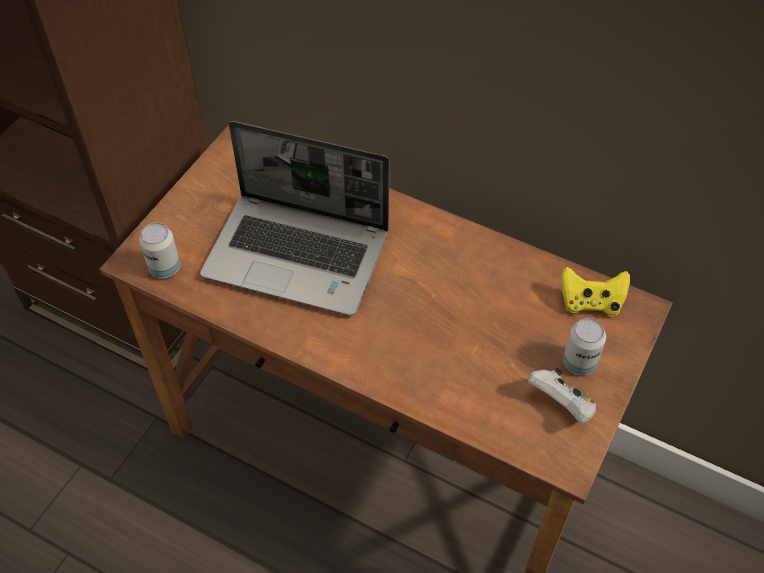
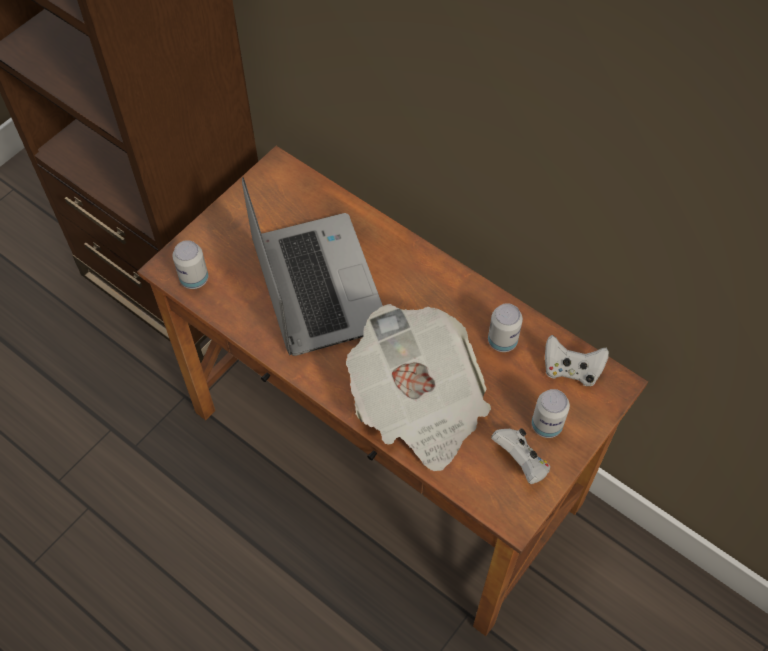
camera: 10 degrees right, 5 degrees up
laptop [200,121,389,316] -> laptop turned 135 degrees counterclockwise [242,177,383,356]
yellow game controller [561,267,630,316] -> white game controller [545,335,609,386]
none -> newspaper [346,304,491,471]
none -> can [488,303,523,352]

